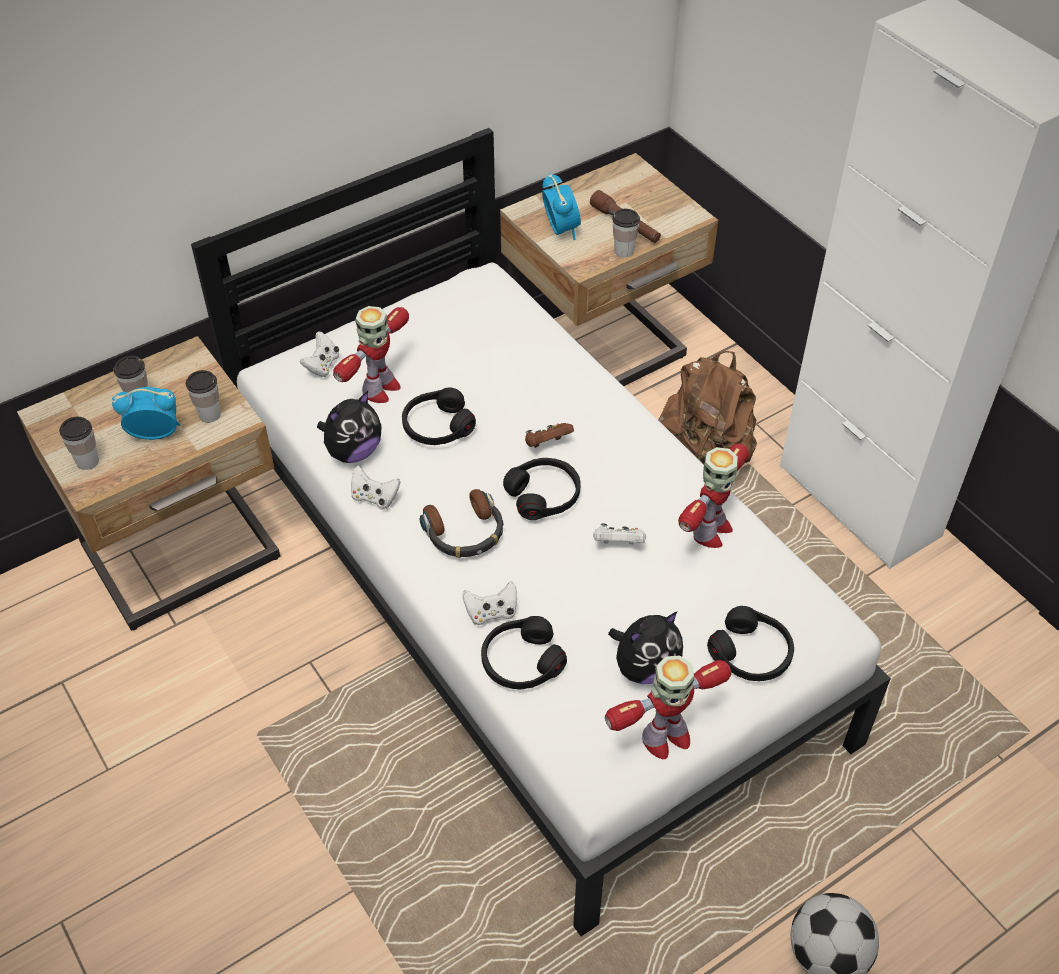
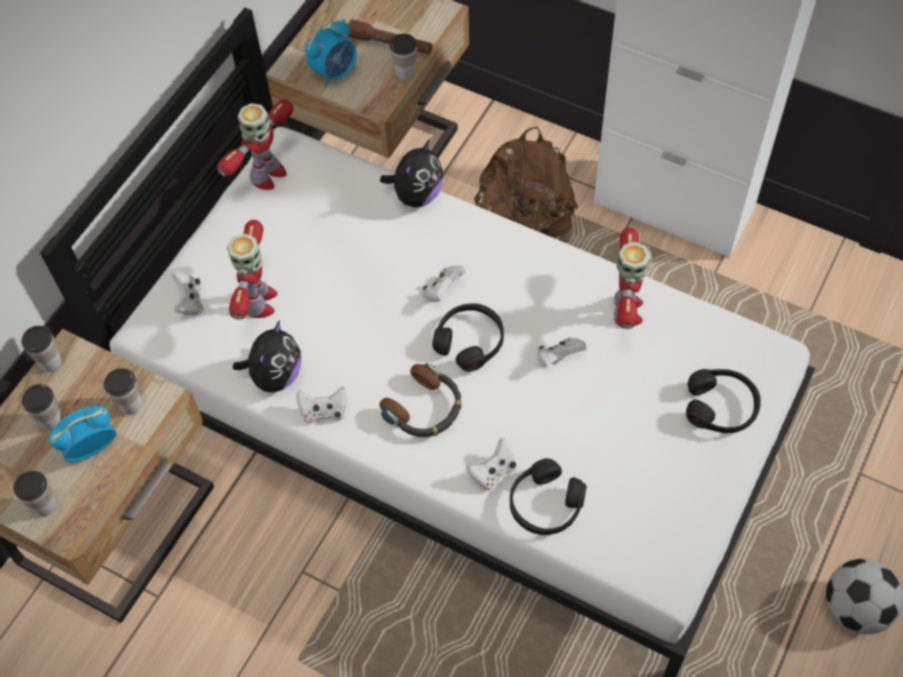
camera: 25 degrees left, 10 degrees up
black headphones [402,388,476,445] -> none
brown game controller [525,423,574,448] -> white game controller [422,266,466,302]
alarm clock [542,173,581,240] -> alarm clock turned 90 degrees clockwise [305,19,356,88]
toy robot [605,656,731,759] -> toy robot moved to [217,99,293,190]
plush toy [608,612,683,684] -> plush toy moved to [380,139,444,208]
none -> cup [22,326,61,372]

